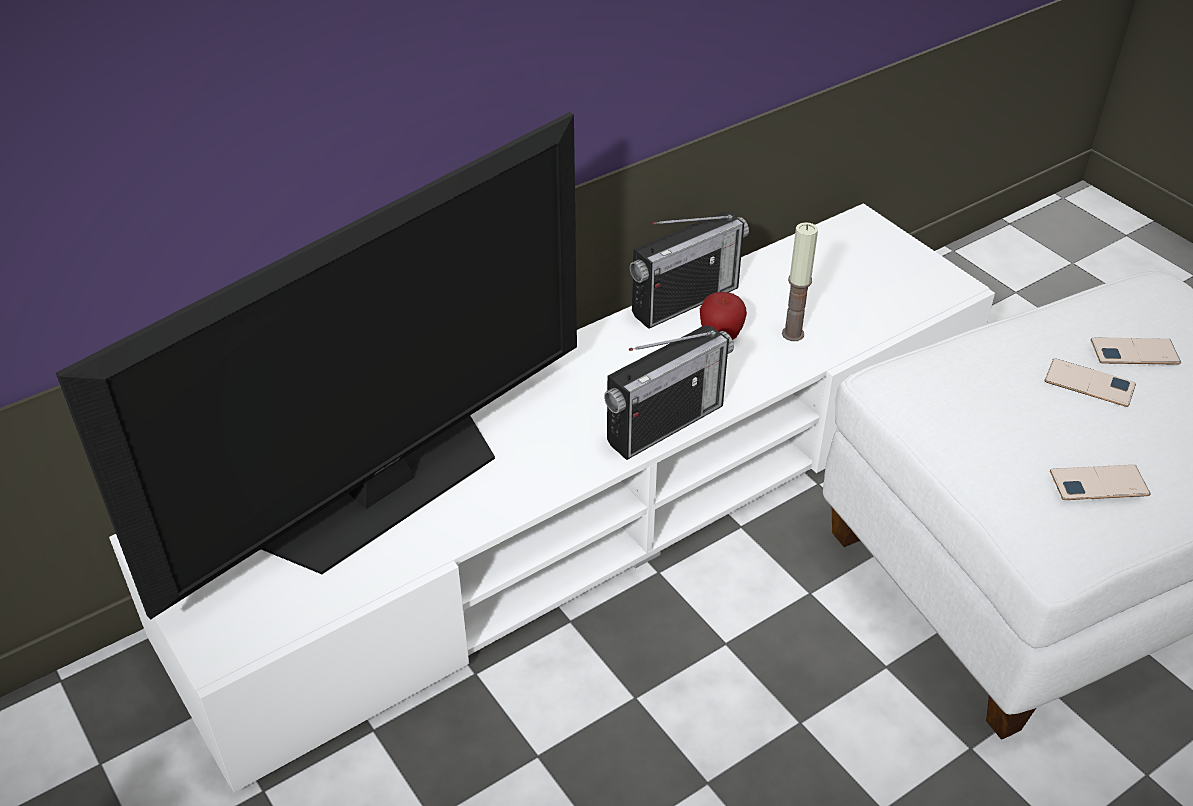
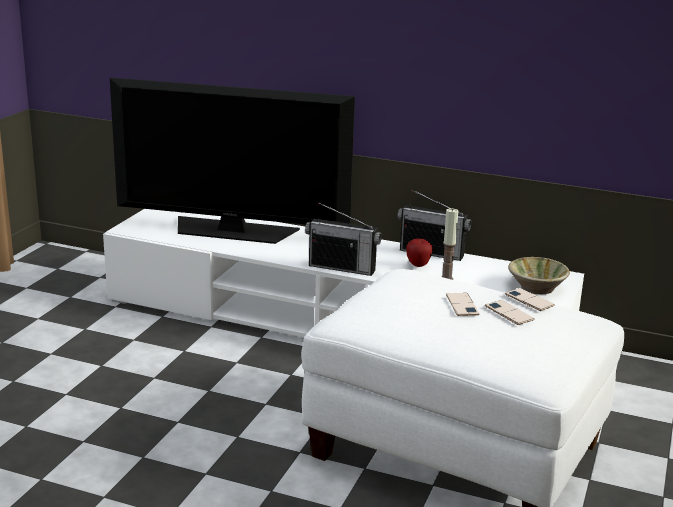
camera: 55 degrees right, 20 degrees down
phone [1050,465,1151,500] -> phone moved to [505,288,555,311]
none -> beige bowl [508,257,570,294]

